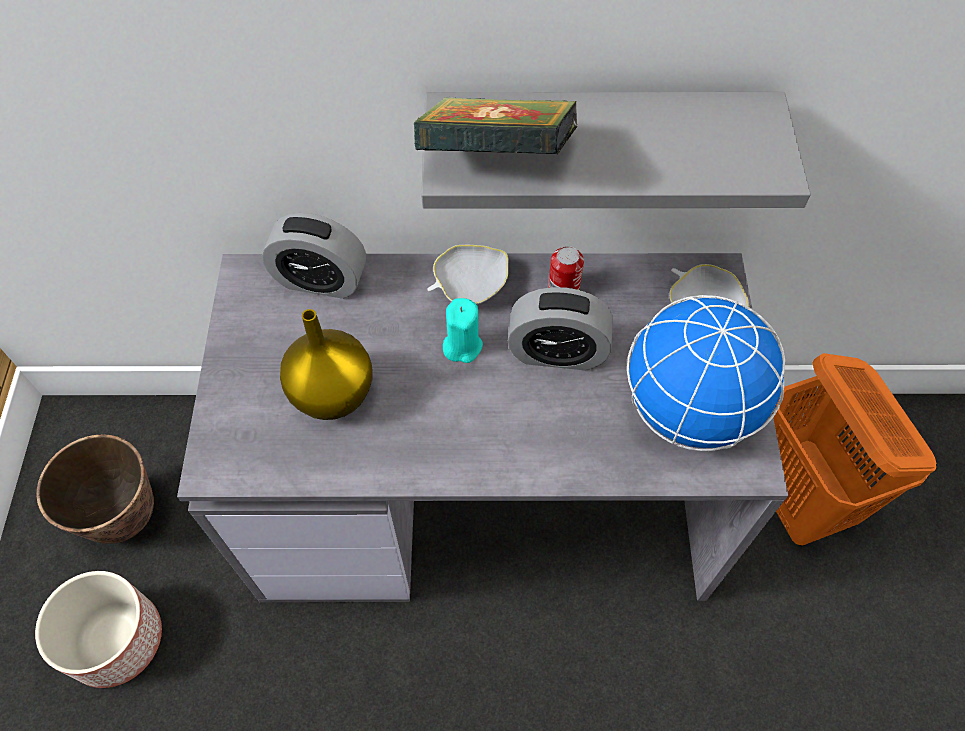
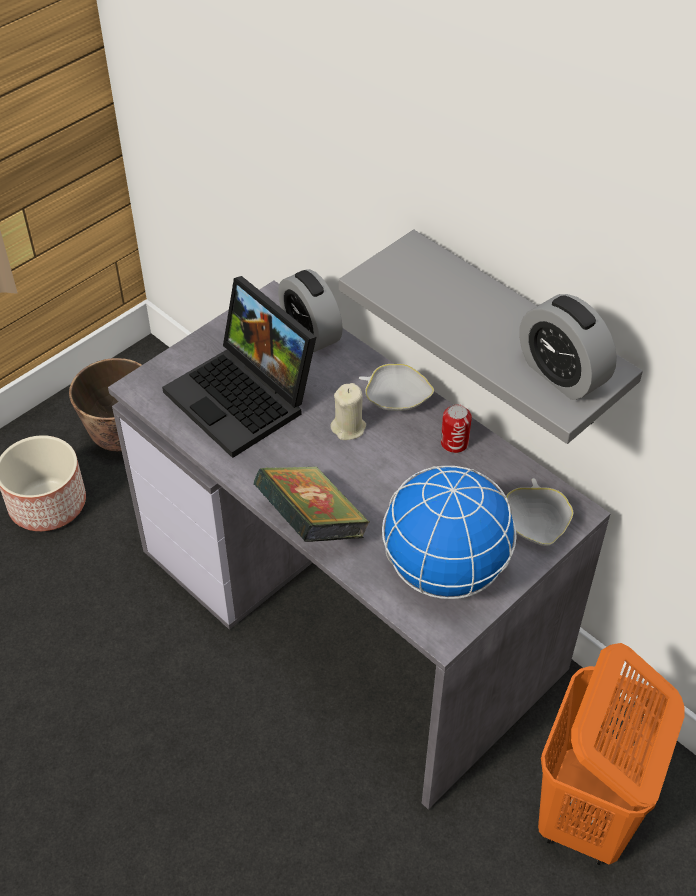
camera: 45 degrees right, 10 degrees down
yellow vase [280,309,373,420] -> laptop [162,276,316,458]
book [414,97,577,155] -> book moved to [253,466,370,542]
turquoise candle [443,298,483,363] -> beige candle [330,383,366,440]
alarm clock [508,287,613,370] -> alarm clock moved to [519,294,617,400]

